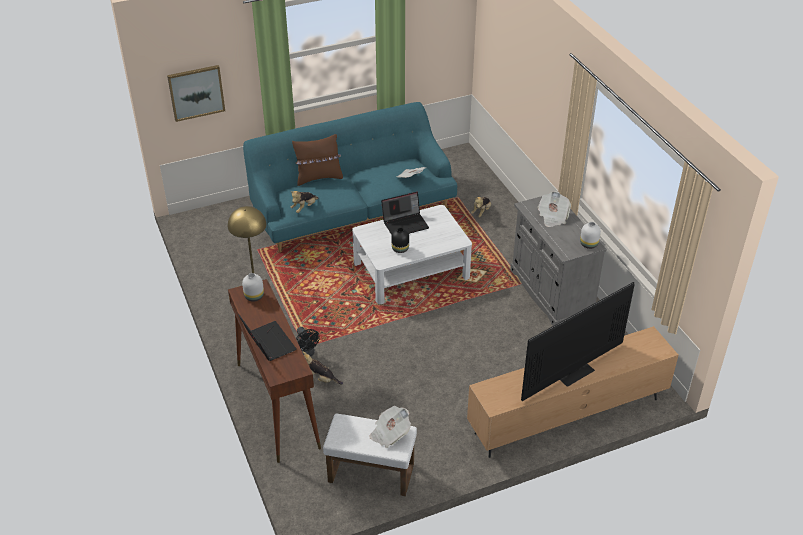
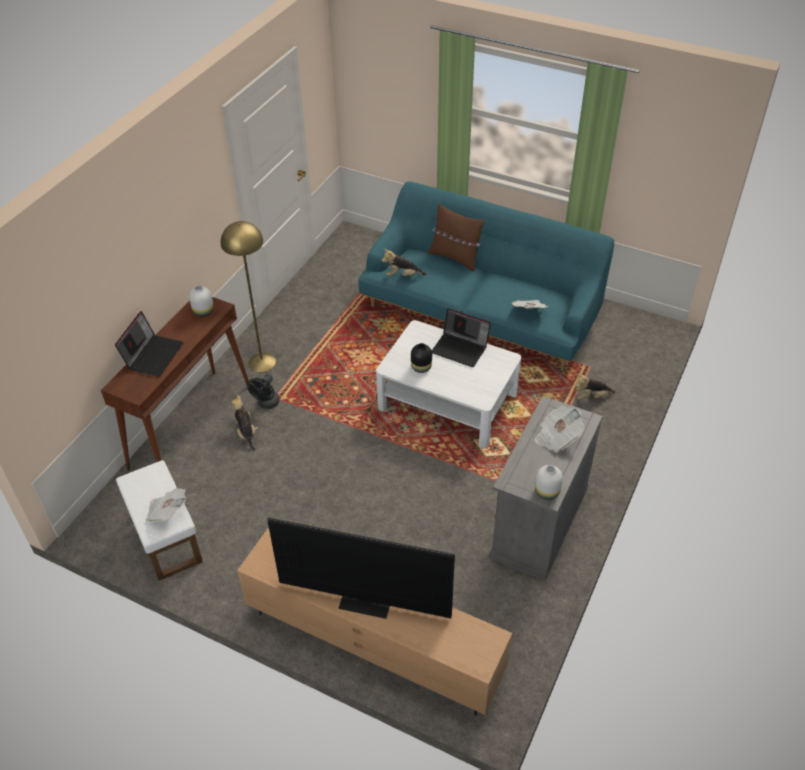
camera: 50 degrees right, 5 degrees up
picture [167,65,225,122] -> none

